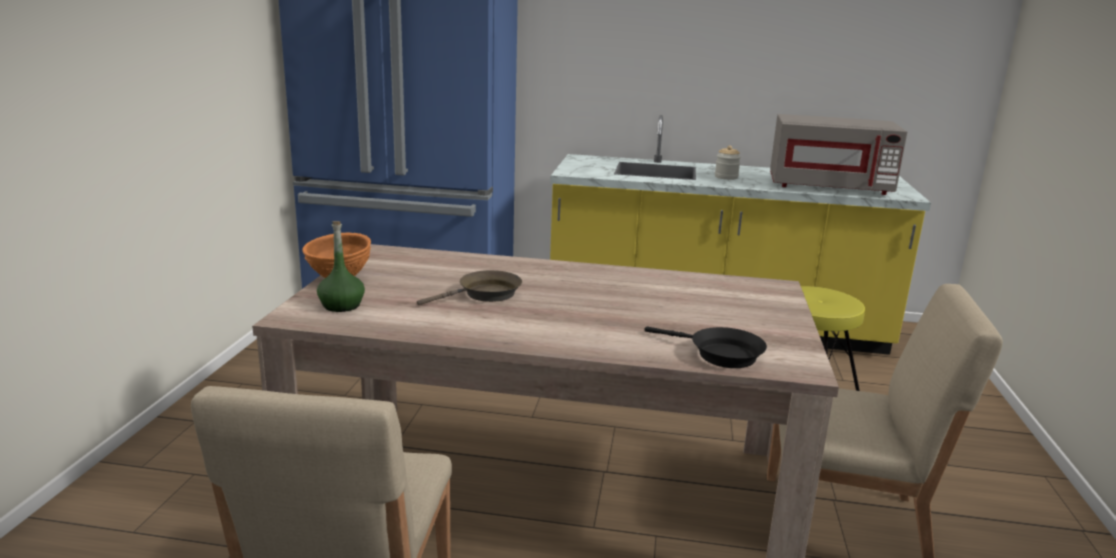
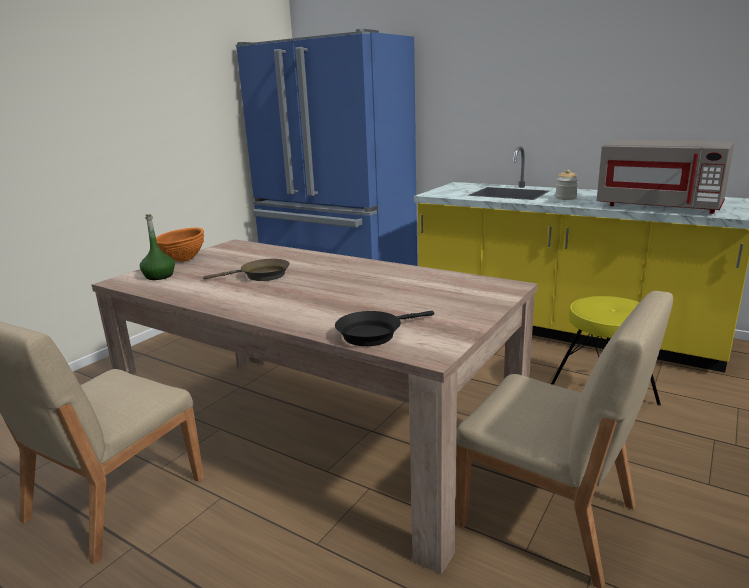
camera: 25 degrees right, 0 degrees up
black frying pan [645,327,767,368] -> black frying pan turned 90 degrees clockwise [335,311,434,346]

